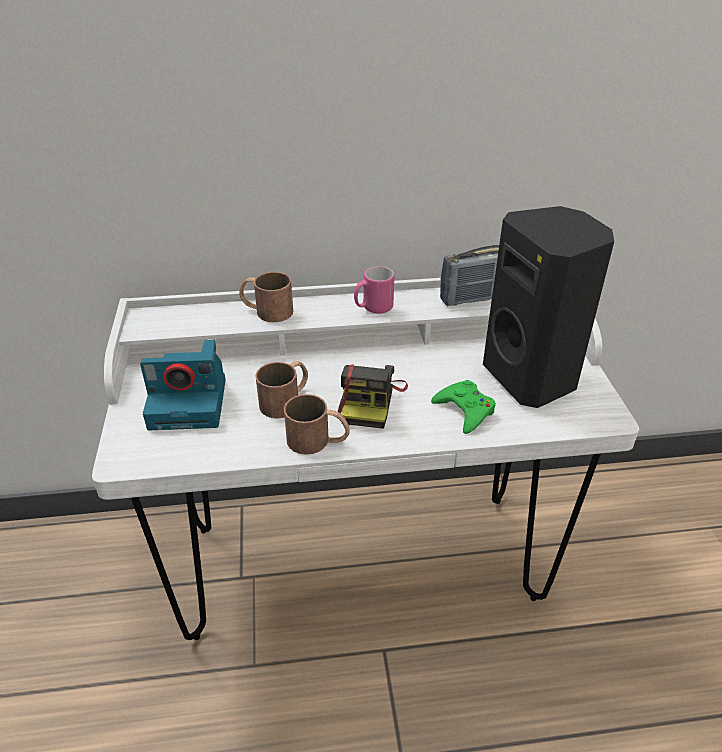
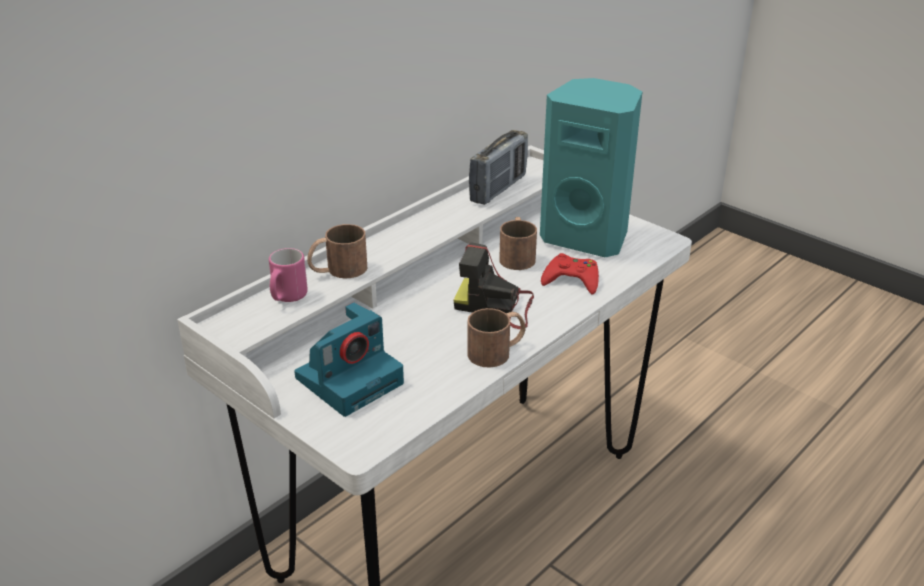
camera: 40 degrees left, 5 degrees down
brown mug [255,361,308,418] -> brown mug moved to [499,217,537,270]
camera [337,365,408,429] -> camera turned 135 degrees clockwise [453,242,534,329]
pink mug [354,266,394,314] -> pink mug moved to [269,248,308,302]
green game controller [431,380,496,434] -> red game controller [541,253,599,295]
black speaker [483,206,614,408] -> turquoise speaker [540,78,642,257]

